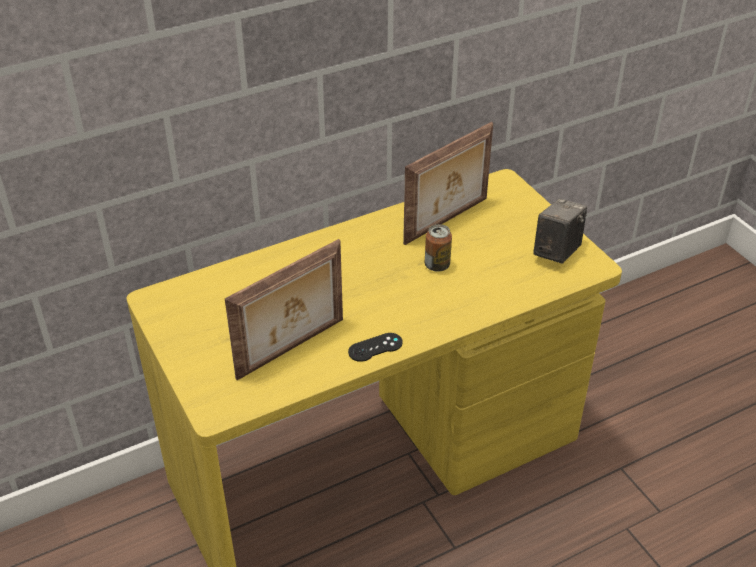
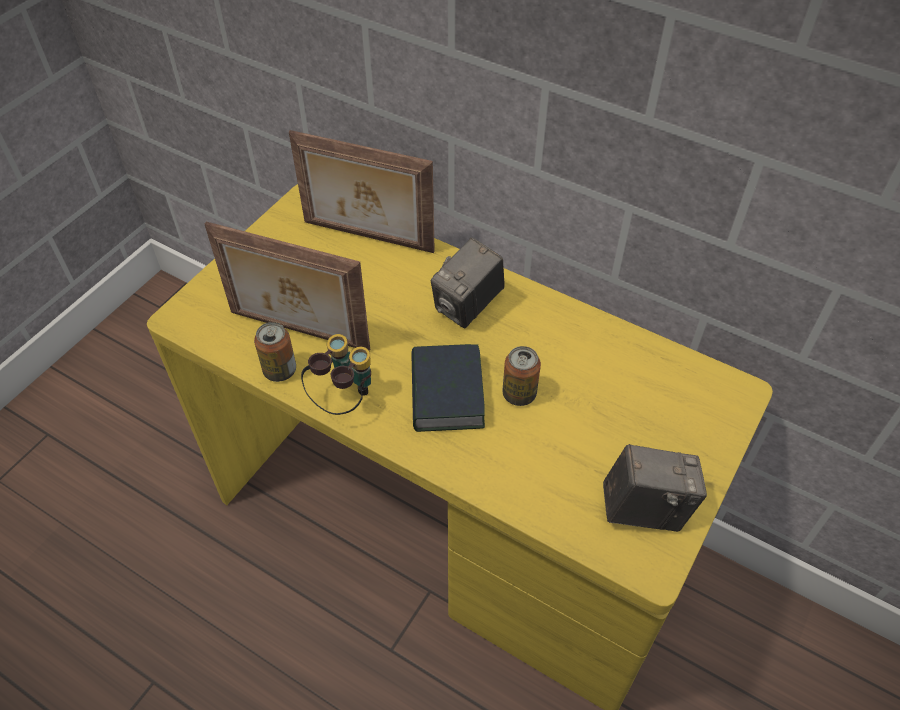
camera: 60 degrees right, 10 degrees up
black game controller [348,333,403,362] -> binoculars [301,334,371,415]
picture frame [403,122,493,245] -> picture frame moved to [289,130,435,253]
none -> can [254,322,296,382]
none -> book [411,344,485,432]
none -> camera [431,237,505,329]

